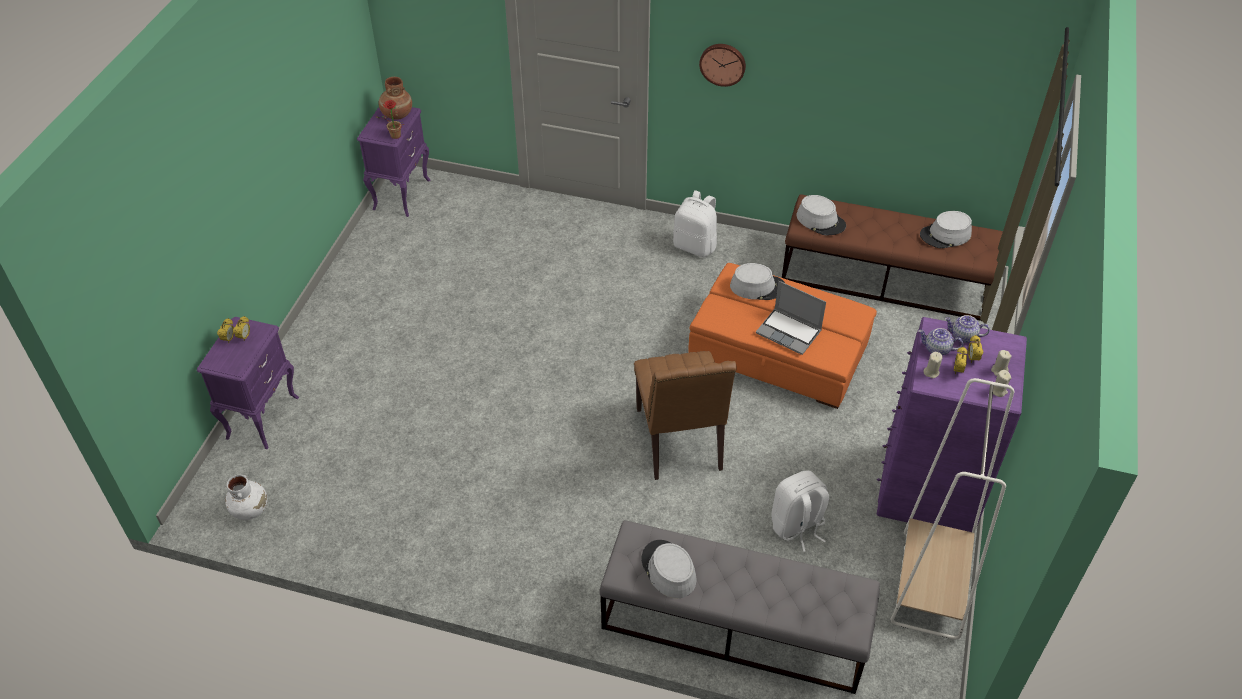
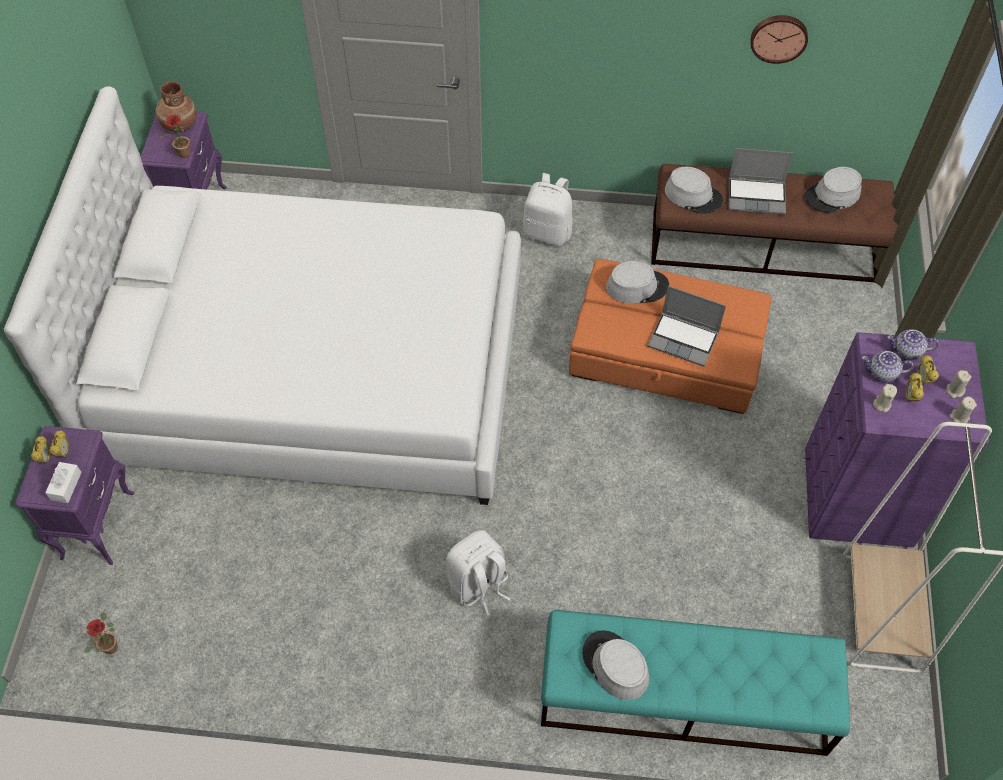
camera: 10 degrees left, 10 degrees up
white vase [225,475,267,520] -> potted plant [84,612,118,654]
grey bench [599,520,880,694] -> turquoise bench [541,610,850,756]
brown chair [634,351,736,480] -> none
wall clock [699,44,746,87] -> wall clock moved to [751,15,808,64]
white backpack [771,470,829,552] -> white backpack moved to [446,530,510,616]
none -> white bed [4,86,521,505]
none -> white tissue box [45,462,82,503]
none -> laptop [729,148,794,215]

